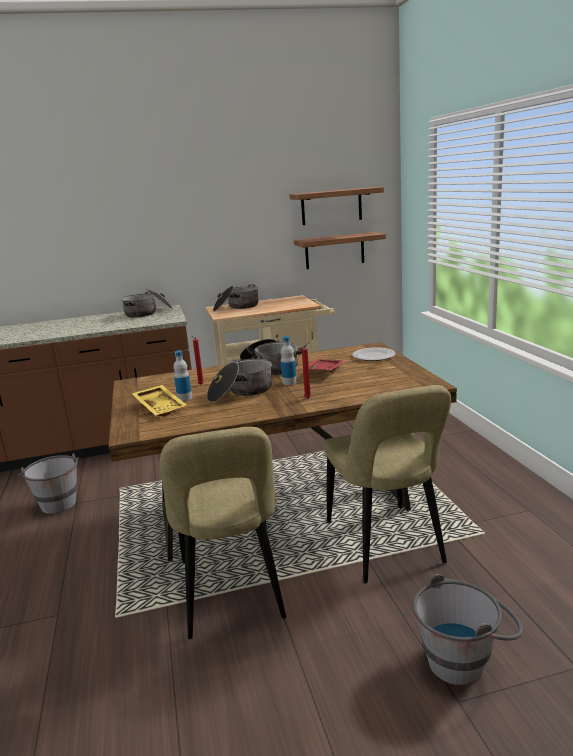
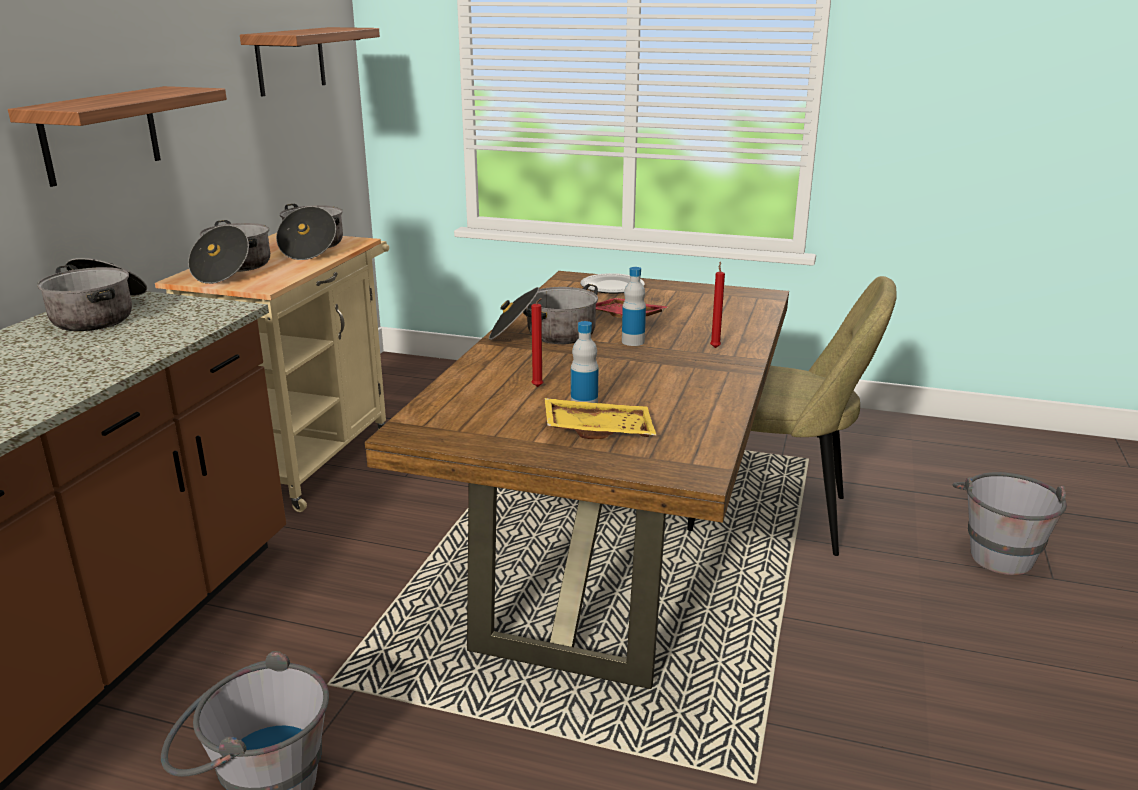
camera: 60 degrees left, 5 degrees up
beige chair [160,427,286,639] -> none
cooking pot [207,355,272,402] -> cooking pot moved to [276,204,343,260]
shelf [294,232,386,269] -> shelf moved to [8,86,227,187]

